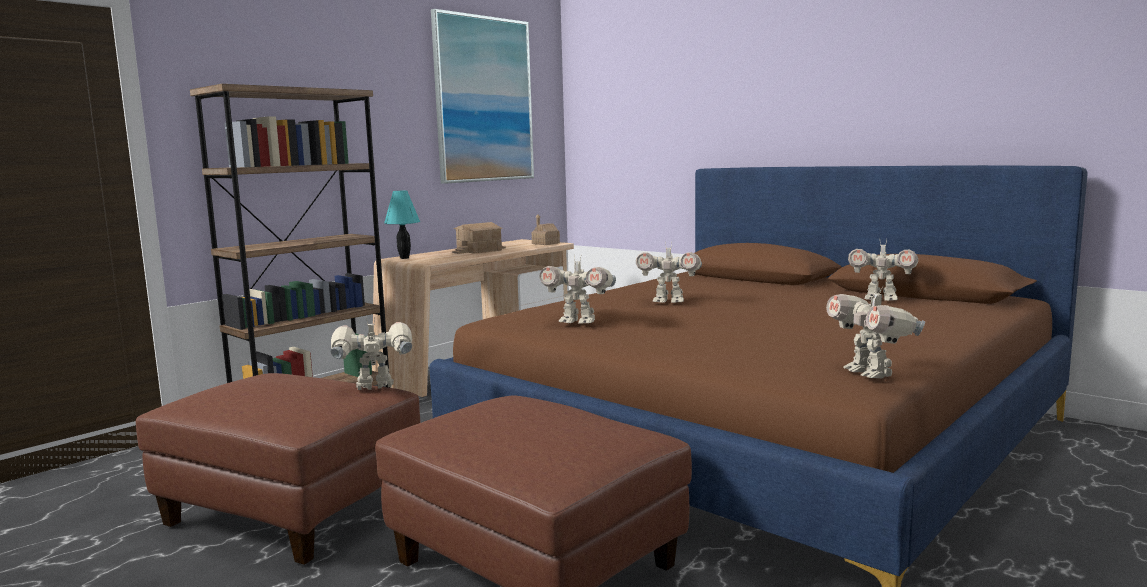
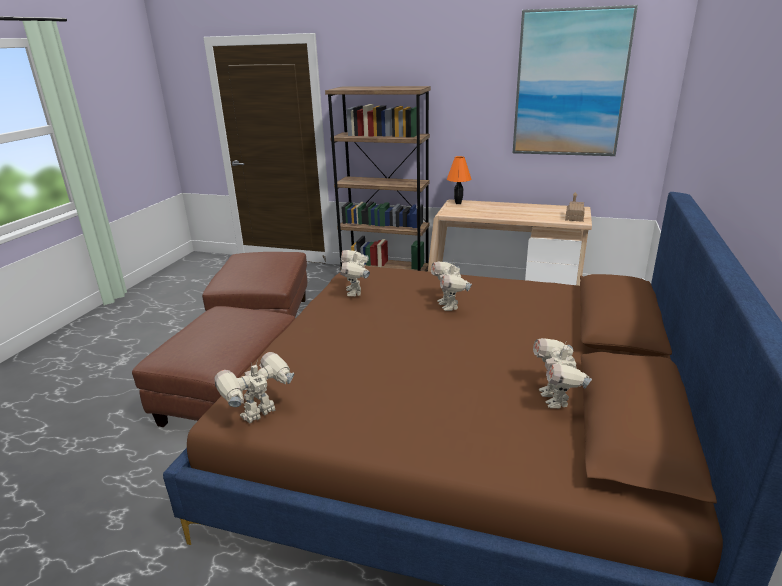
camera: 65 degrees right, 15 degrees up
toy robot [330,317,412,390] -> none
turquoise table lamp [384,190,420,259] -> orange table lamp [447,156,471,204]
toy house [452,222,506,254] -> none

